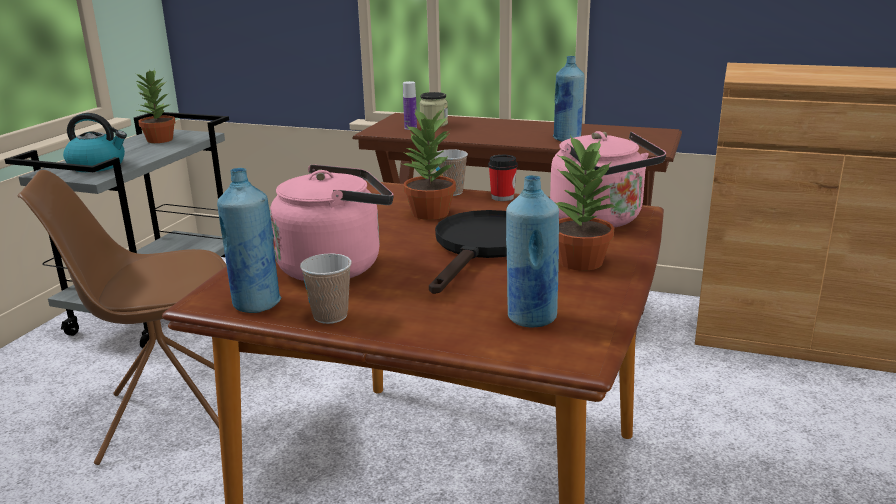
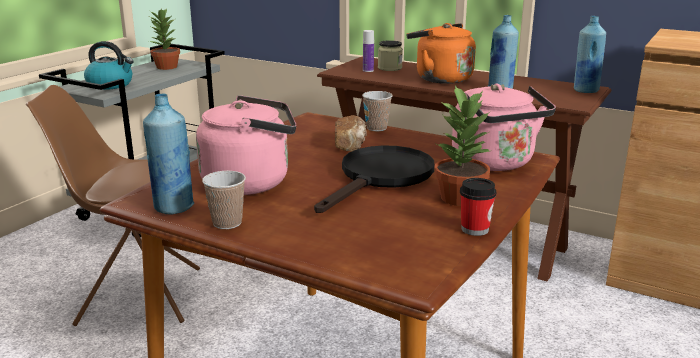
camera: 10 degrees right, 0 degrees up
potted plant [400,108,456,220] -> bread [335,115,367,151]
cup [488,155,518,201] -> cup moved to [460,178,496,236]
blue bottle [506,175,559,327] -> blue bottle moved to [574,16,606,93]
none -> orange kettle [407,23,476,84]

